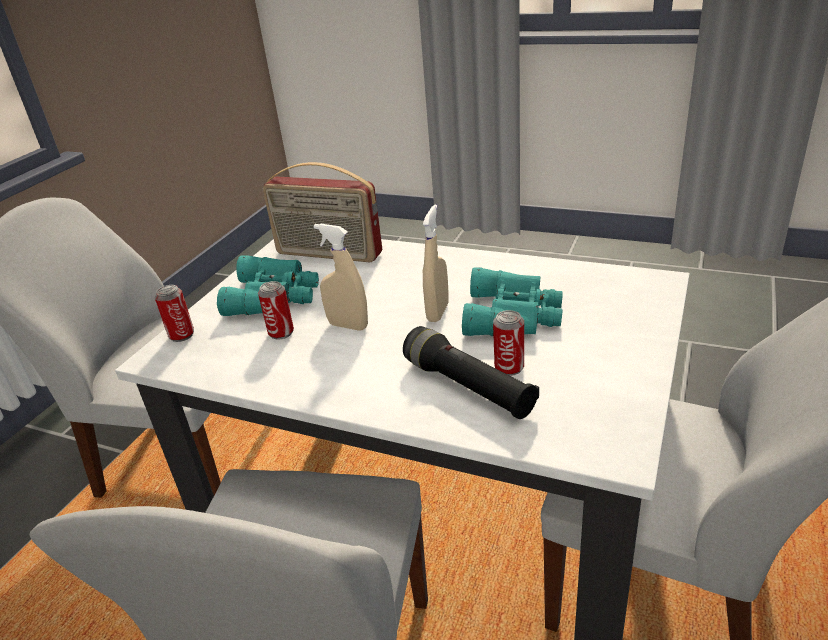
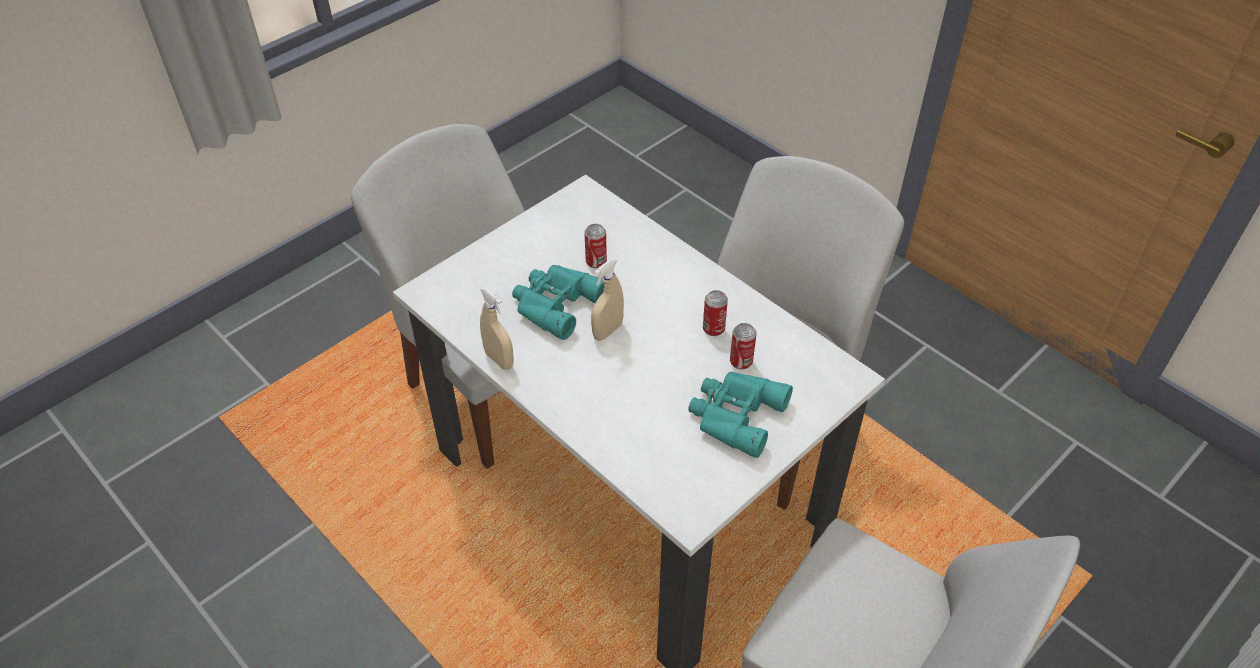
camera: 160 degrees left, 15 degrees up
can [155,285,194,342] -> can moved to [703,290,728,336]
radio [263,162,382,262] -> none
beige spray bottle [314,224,368,331] -> beige spray bottle moved to [480,287,514,370]
black flashlight [403,326,539,419] -> none

